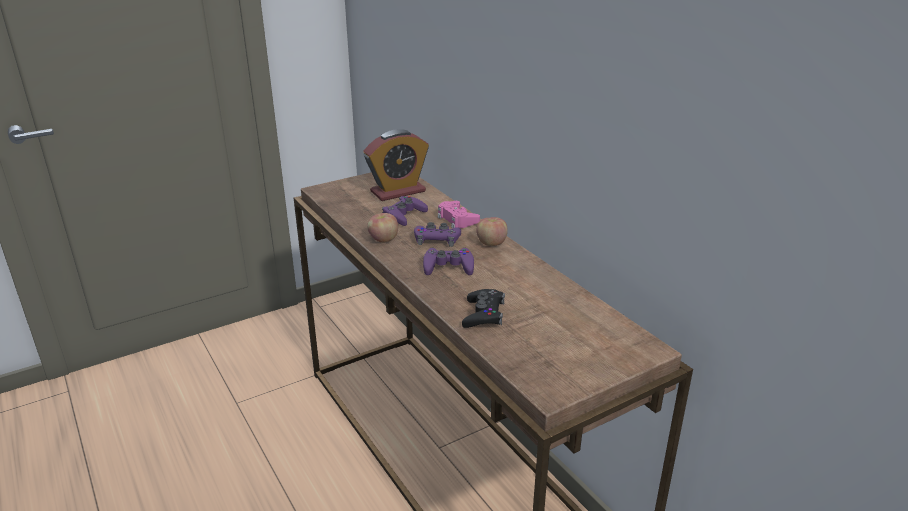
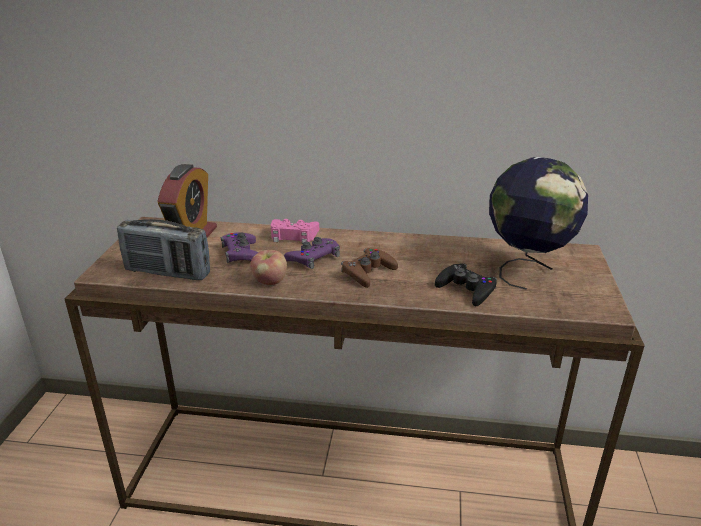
camera: 50 degrees left, 0 degrees up
purple game controller [423,248,474,275] -> brown game controller [341,248,398,288]
apple [476,217,508,246] -> none
none -> radio [117,219,210,280]
none -> globe [489,157,588,290]

